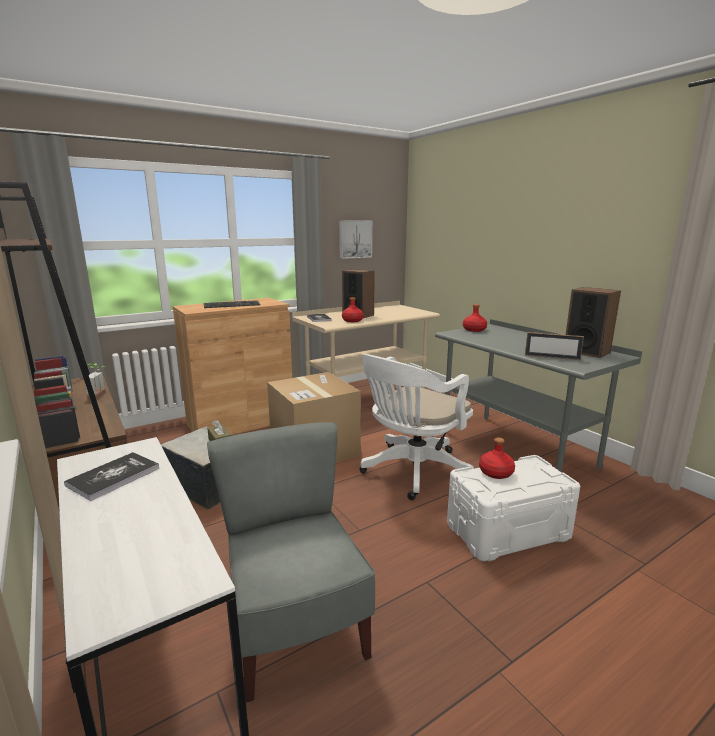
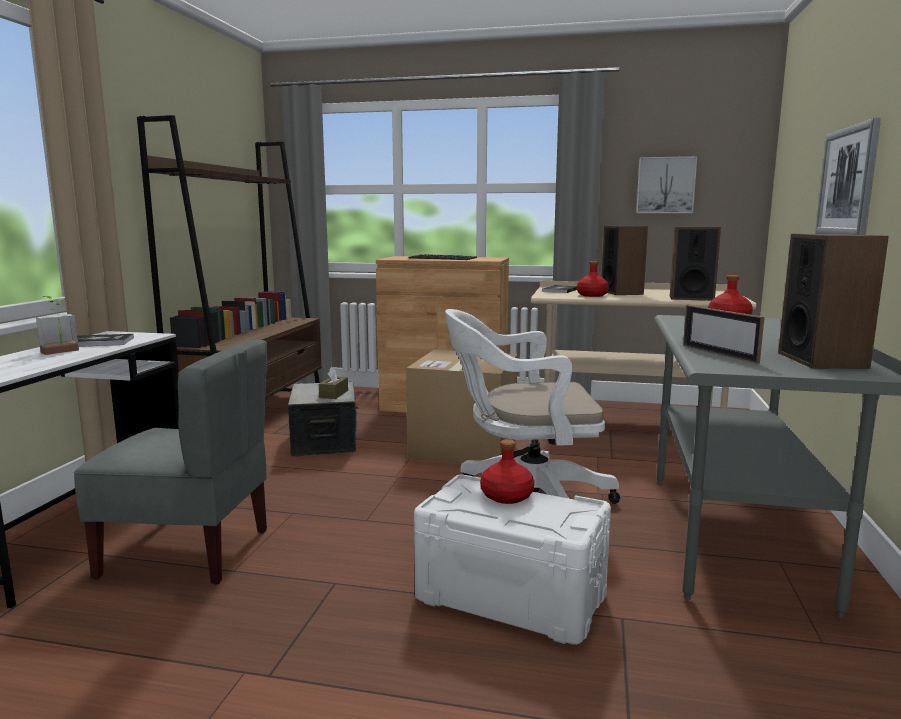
camera: 45 degrees right, 5 degrees down
potted plant [84,363,106,399] -> potted plant moved to [36,296,79,355]
grey chair [207,422,375,703] -> grey chair turned 75 degrees clockwise [74,339,267,585]
none -> speaker [670,226,721,301]
none -> picture [815,118,881,235]

